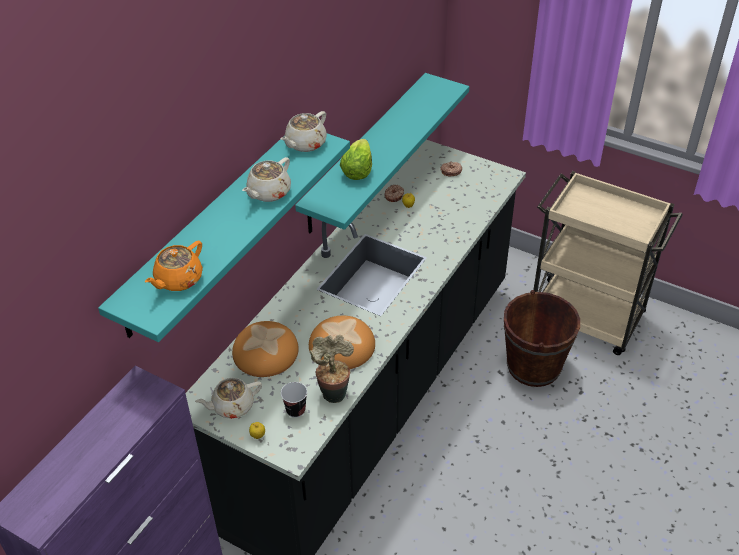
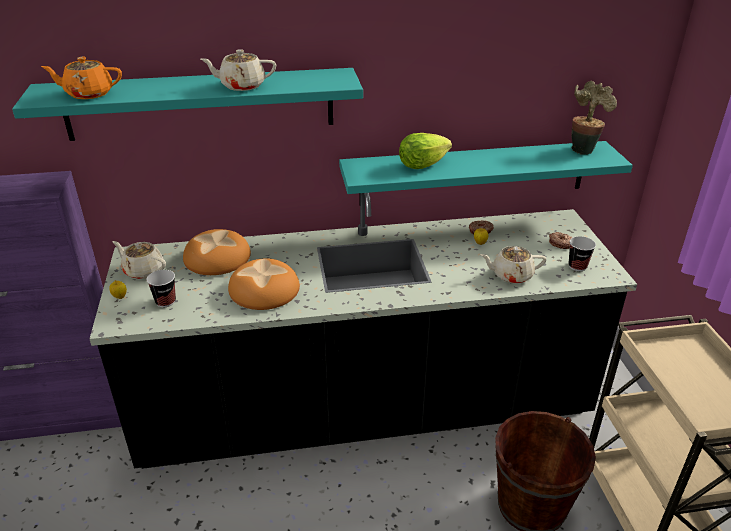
camera: 50 degrees right, 10 degrees down
beige teapot [281,111,327,152] -> beige teapot moved to [480,246,546,284]
potted plant [310,335,354,403] -> potted plant moved to [572,81,617,155]
none -> cup [569,236,596,271]

